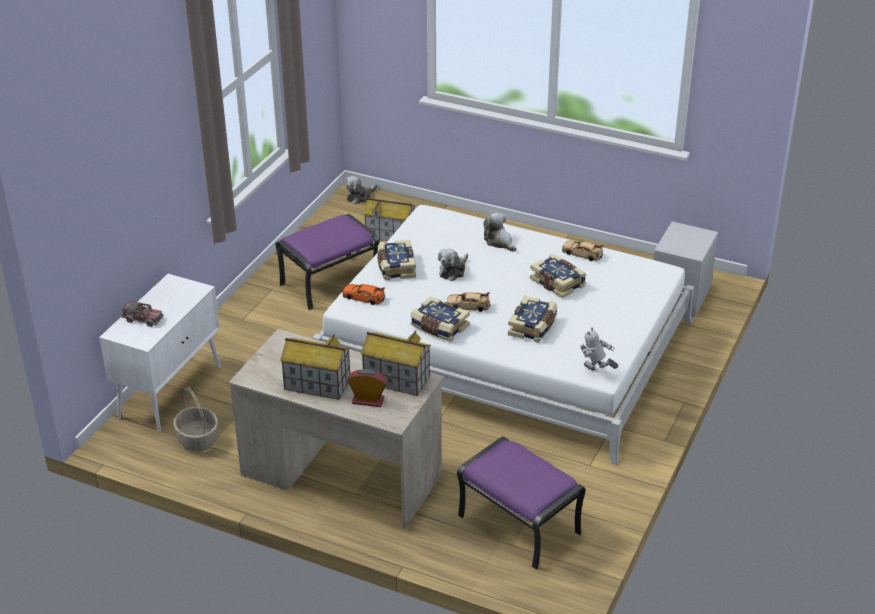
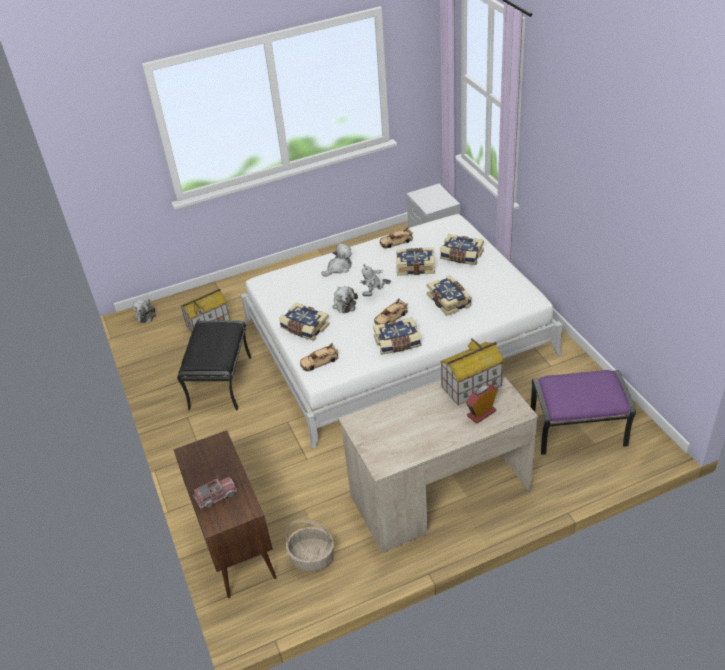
camera: 45 degrees left, 5 degrees up
white cabinet [99,274,221,432] -> brown cabinet [173,430,277,598]
purple ottoman [276,214,380,310] -> black ottoman [177,320,251,411]
toy house [280,334,350,400] -> none
orange toy car [342,284,385,305] -> beige toy car [300,343,338,372]
plush toy [483,213,516,252] -> plush toy turned 135 degrees clockwise [322,243,352,276]
toy robot [580,327,619,370] -> toy robot moved to [360,264,391,296]
none -> book [440,234,484,265]

